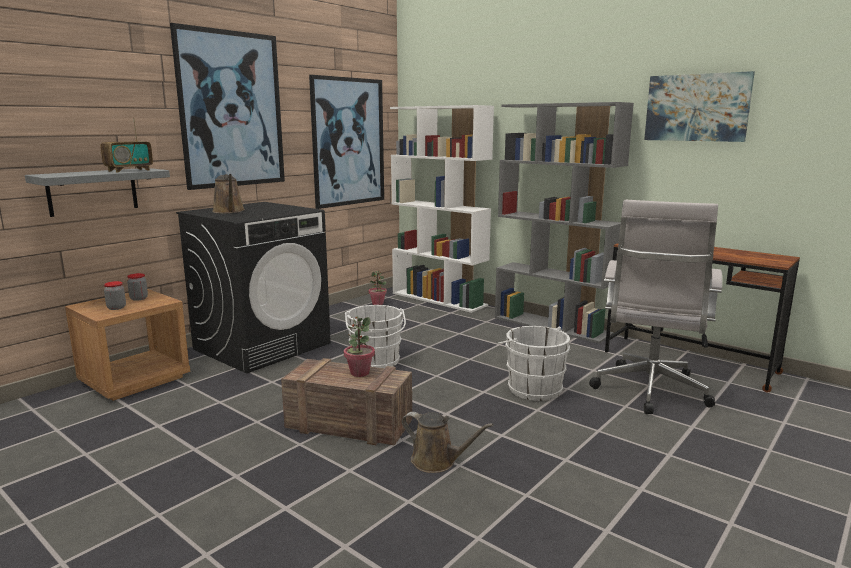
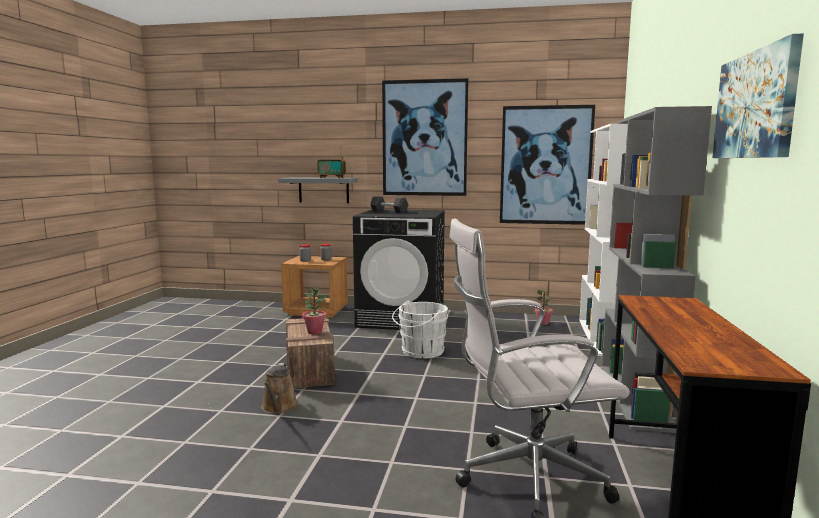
camera: 60 degrees right, 5 degrees down
brown watering can [212,174,245,214] -> black dumbbell [370,196,408,213]
white bucket [498,326,570,401] -> none

